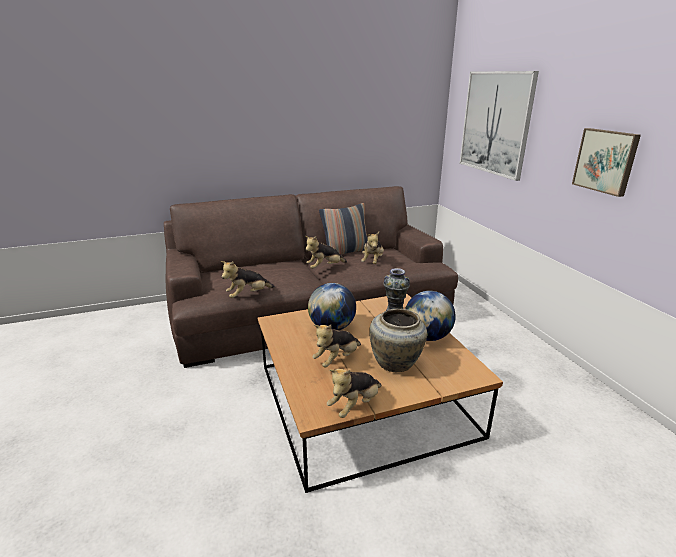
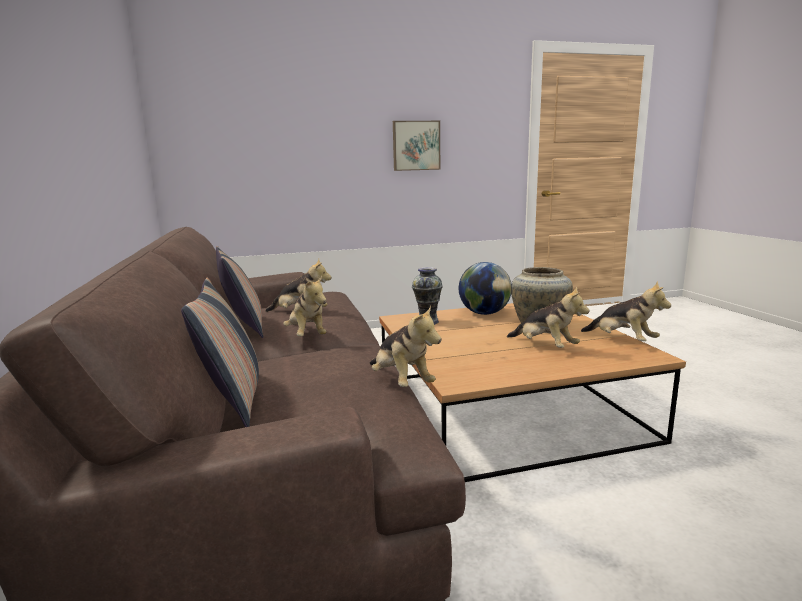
camera: 85 degrees left, 10 degrees down
globe [308,283,356,330] -> none
picture [460,71,539,181] -> none
none -> pillow [181,278,259,427]

